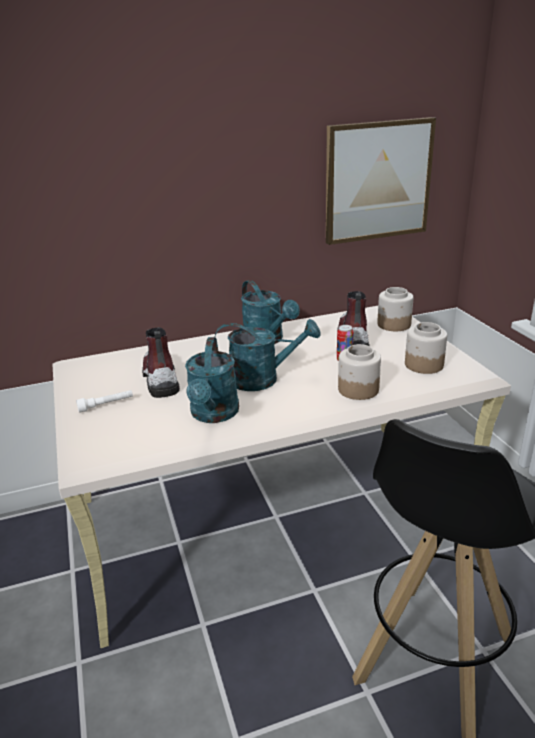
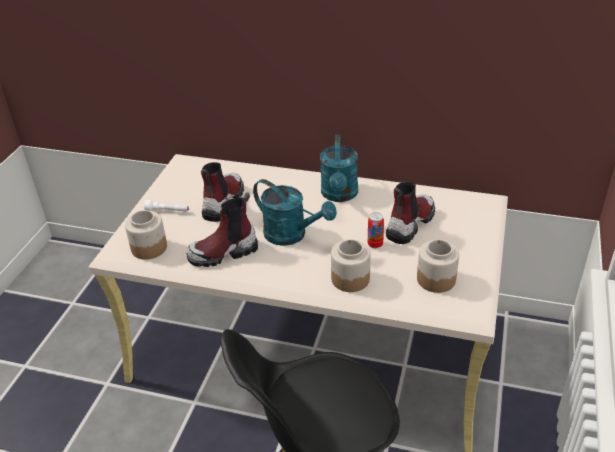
camera: 35 degrees right, 10 degrees up
turquoise watering can [185,337,239,423] -> boot [186,192,258,267]
picture [326,117,436,245] -> none
jar [377,287,413,331] -> jar moved to [125,210,167,260]

